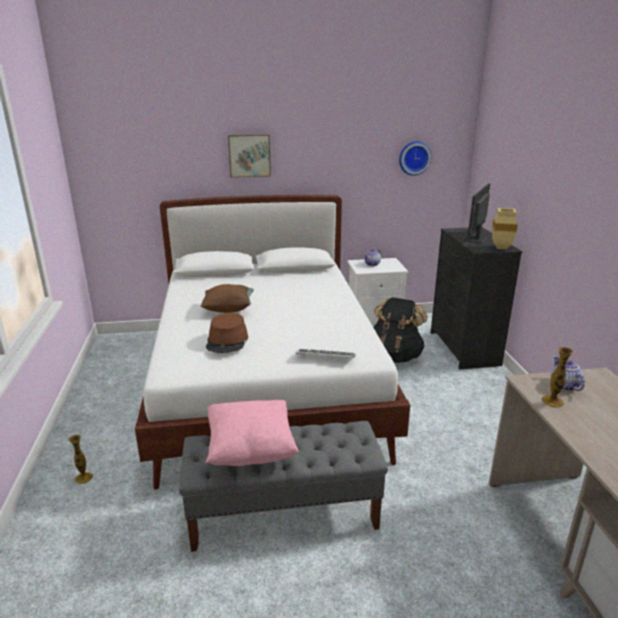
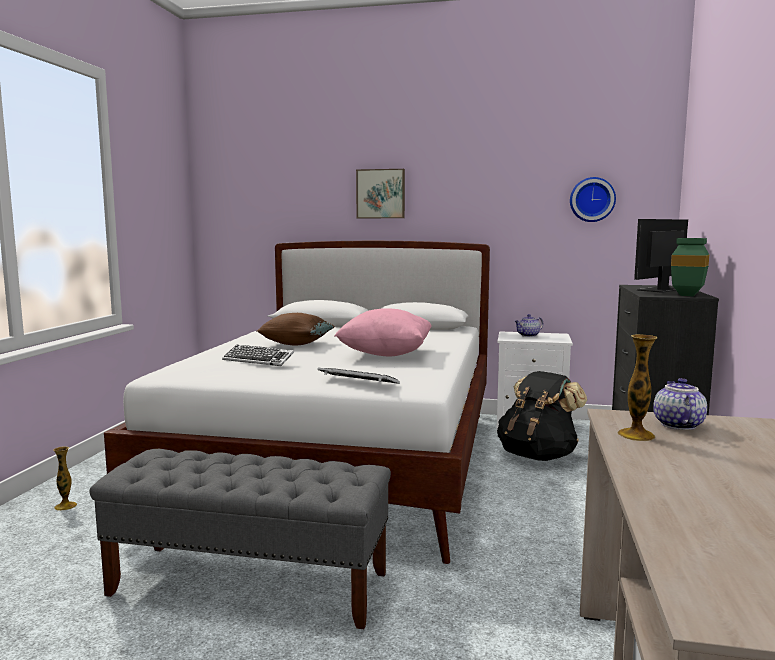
camera: 20 degrees right, 15 degrees down
pink pillow [205,400,299,466] -> pink pillow moved to [335,308,432,356]
brown hat [206,313,248,353] -> keyboard [222,344,294,366]
beige vase [492,208,518,250] -> green vase [671,238,709,296]

